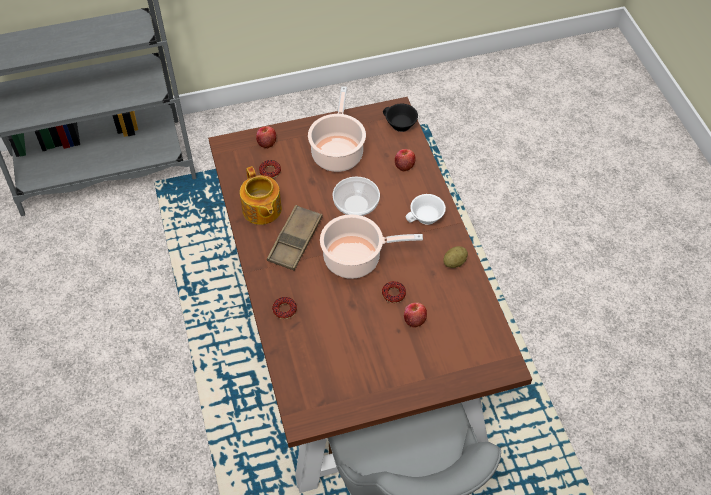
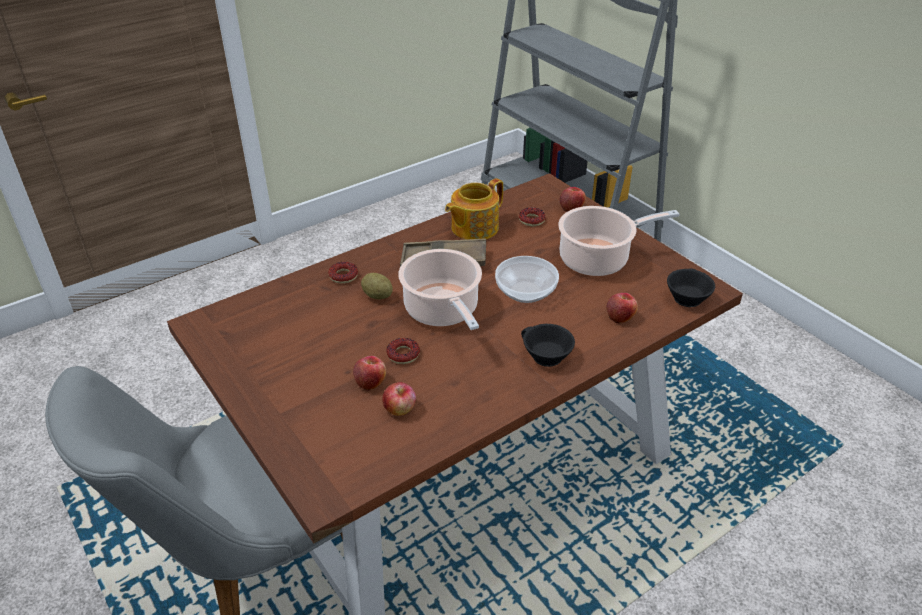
camera: 70 degrees right, 15 degrees down
white cup [406,194,446,225] -> black cup [521,324,575,367]
potato [443,246,468,268] -> potato moved to [361,273,393,299]
none -> apple [382,382,416,416]

